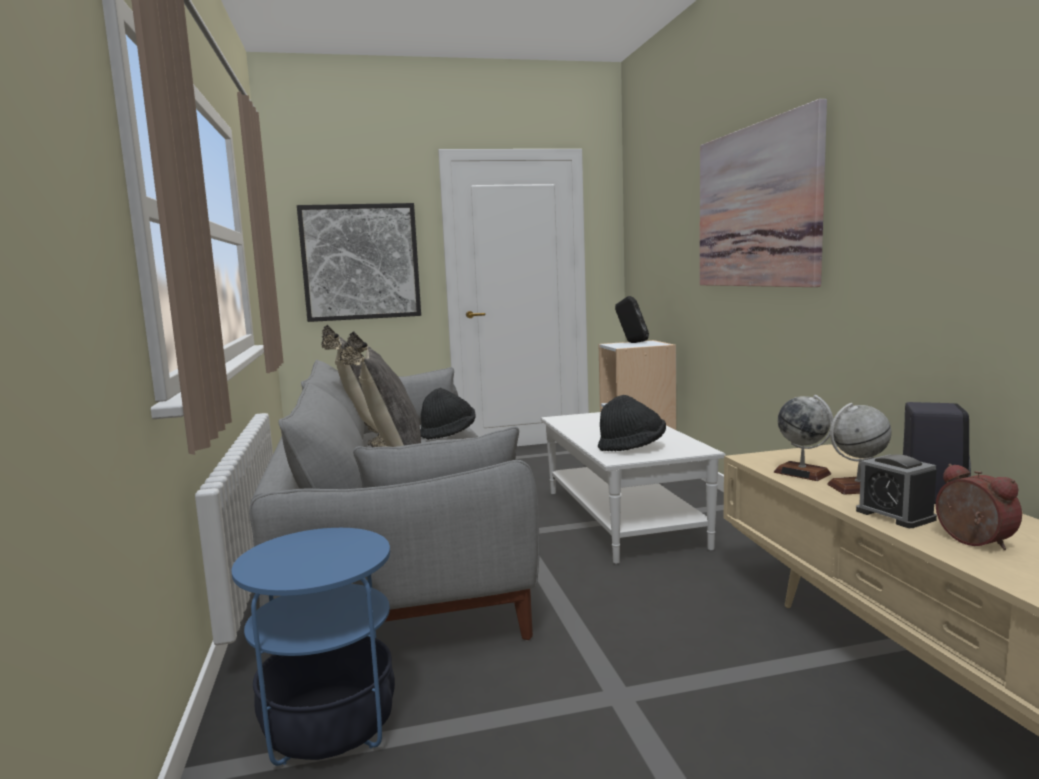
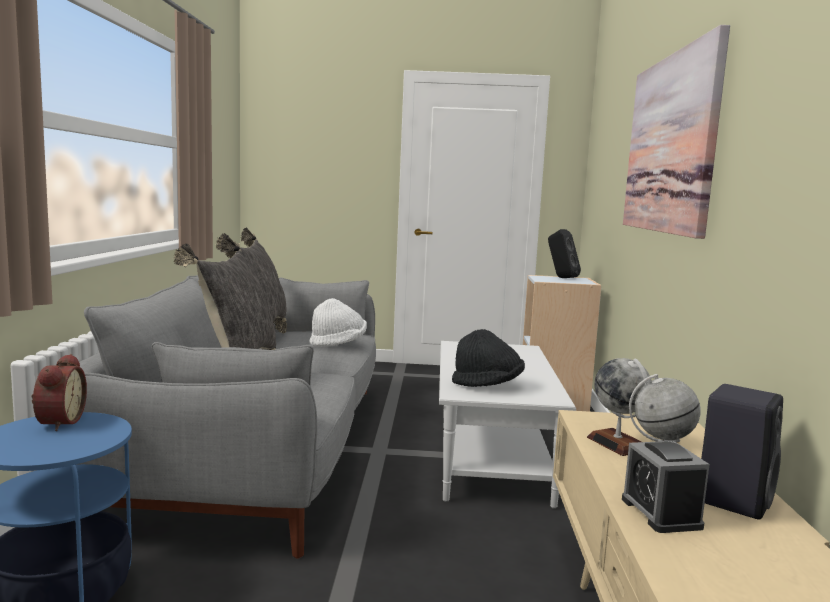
camera: 15 degrees right, 0 degrees up
picture [297,203,421,322] -> none
black hat [420,388,476,440] -> white hat [309,298,367,346]
alarm clock [936,464,1022,550] -> alarm clock moved to [31,354,87,431]

